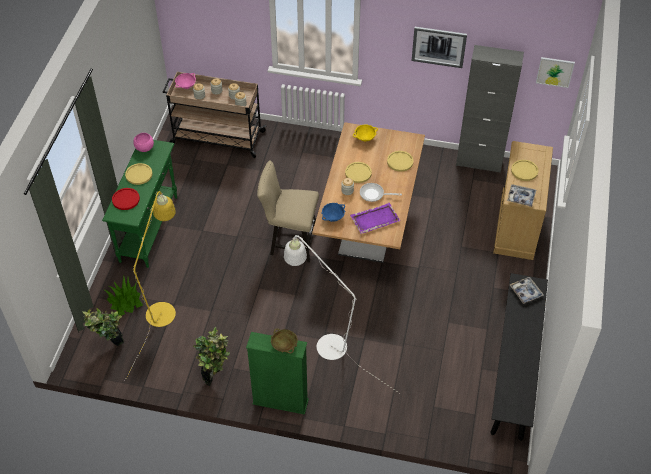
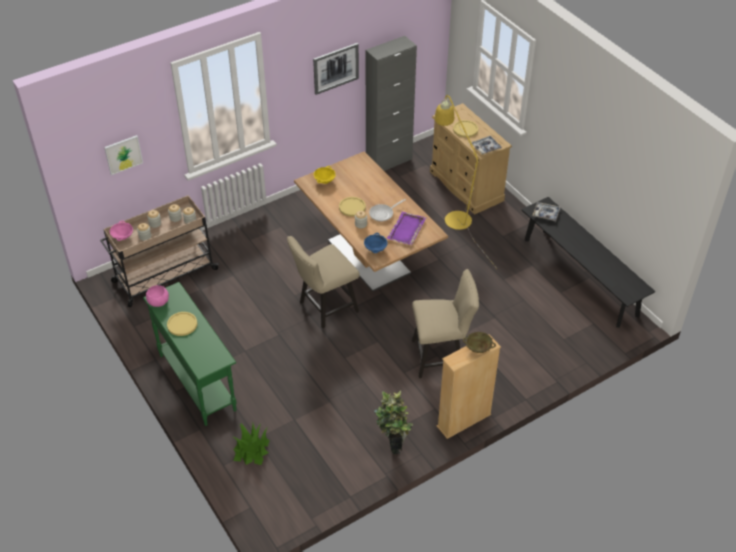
camera: 45 degrees left, 5 degrees down
potted plant [82,308,124,346] -> none
red plate [112,188,140,210] -> none
yellow floor lamp [124,191,176,382] -> yellow floor lamp moved to [435,95,495,266]
green bookcase [246,332,309,415] -> beige bookcase [437,335,501,439]
white floor lamp [284,235,399,393] -> beige chair [412,269,479,378]
yellow plate [387,151,413,172] -> none
picture [536,57,575,88] -> picture moved to [104,135,143,175]

